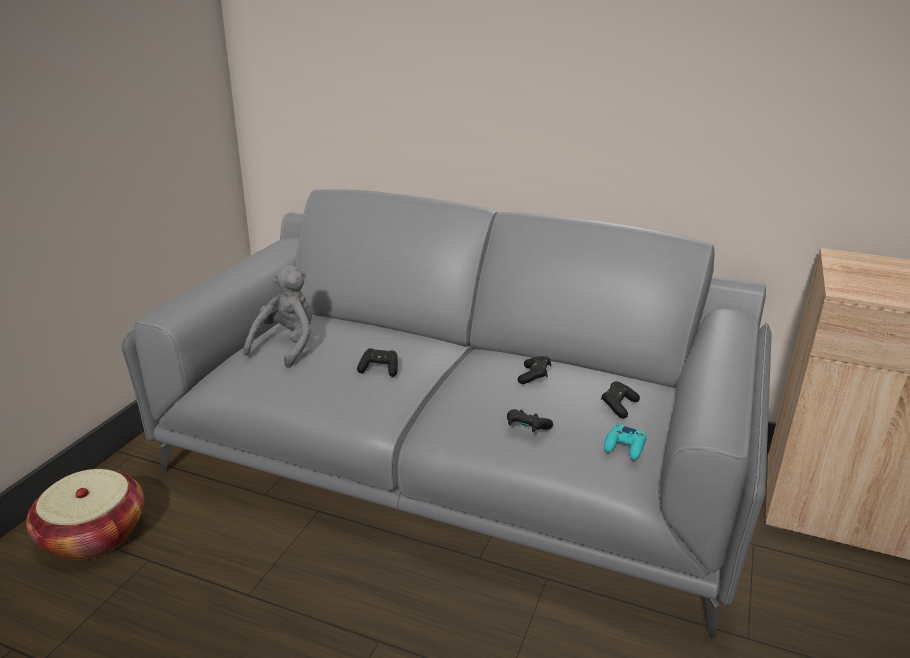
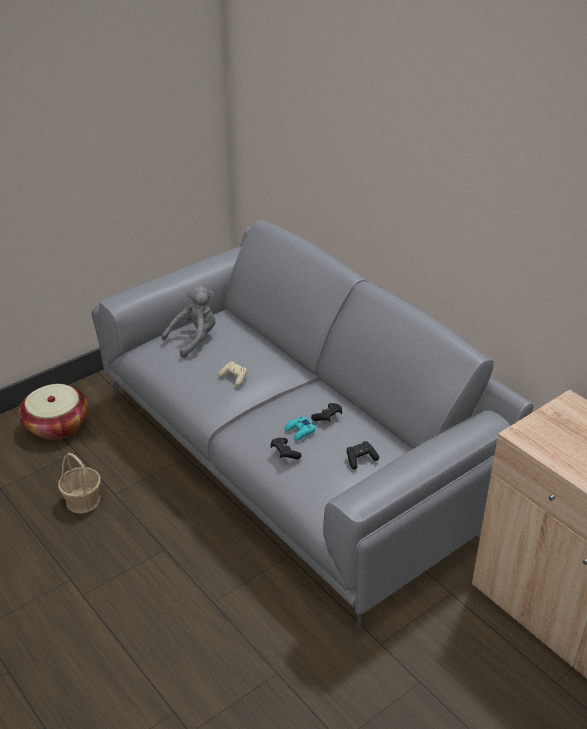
camera: 30 degrees right, 10 degrees up
black game controller [357,348,398,377] -> beige game controller [218,361,247,387]
turquoise game controller [604,423,647,460] -> turquoise game controller moved to [284,416,316,441]
none -> basket [58,453,101,513]

